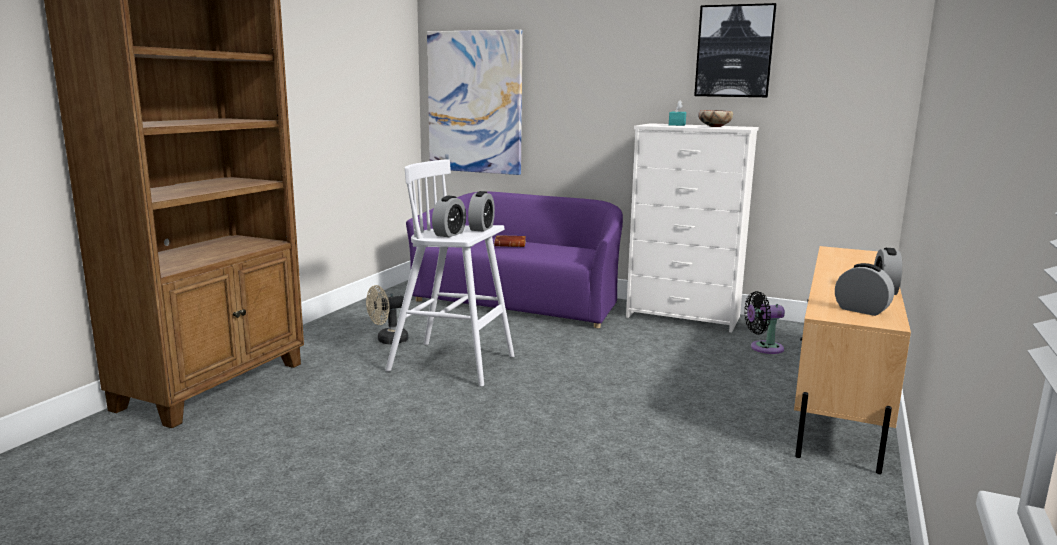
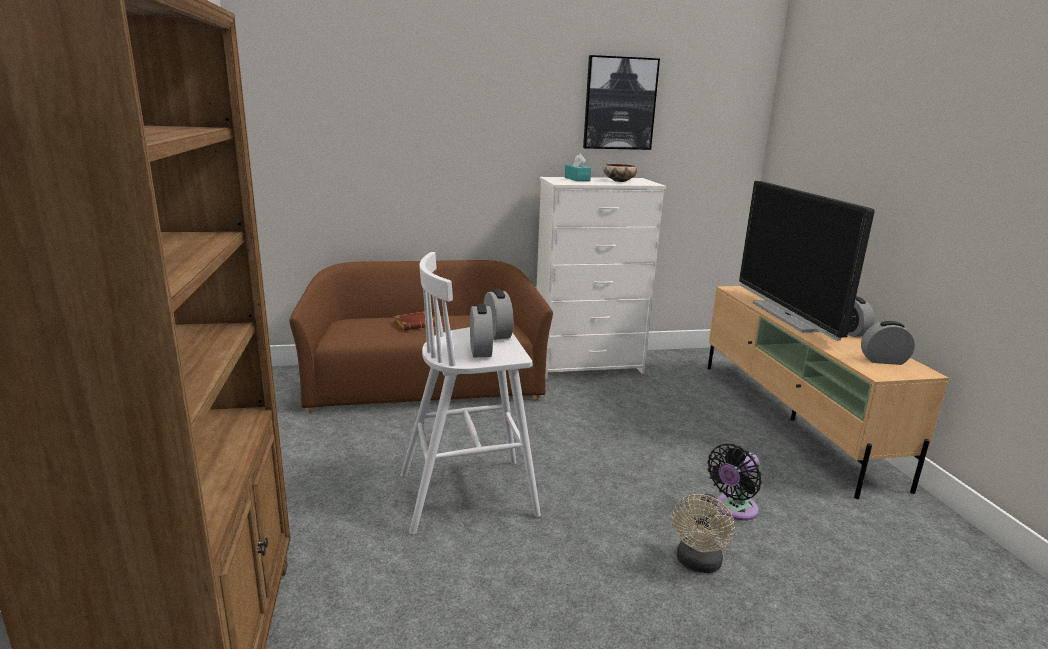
camera: 35 degrees left, 5 degrees up
beige fan [366,285,408,344] -> beige fan moved to [671,494,735,573]
purple sofa [406,191,623,328] -> brown sofa [289,260,553,413]
picture [427,30,523,175] -> none
black fan [744,291,785,354] -> black fan moved to [707,444,762,521]
none -> television [739,181,875,341]

